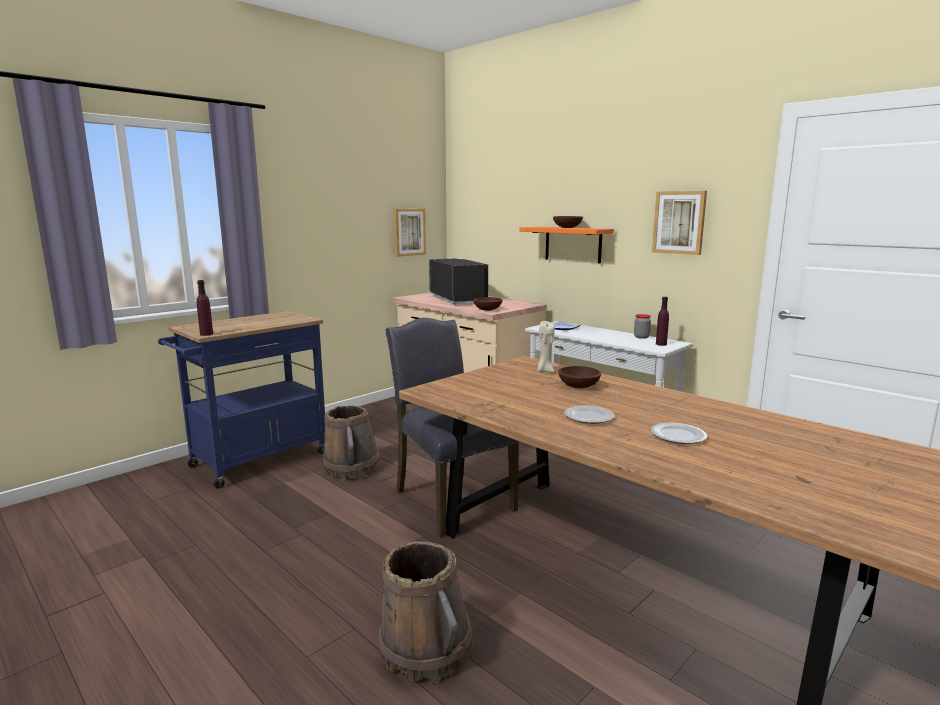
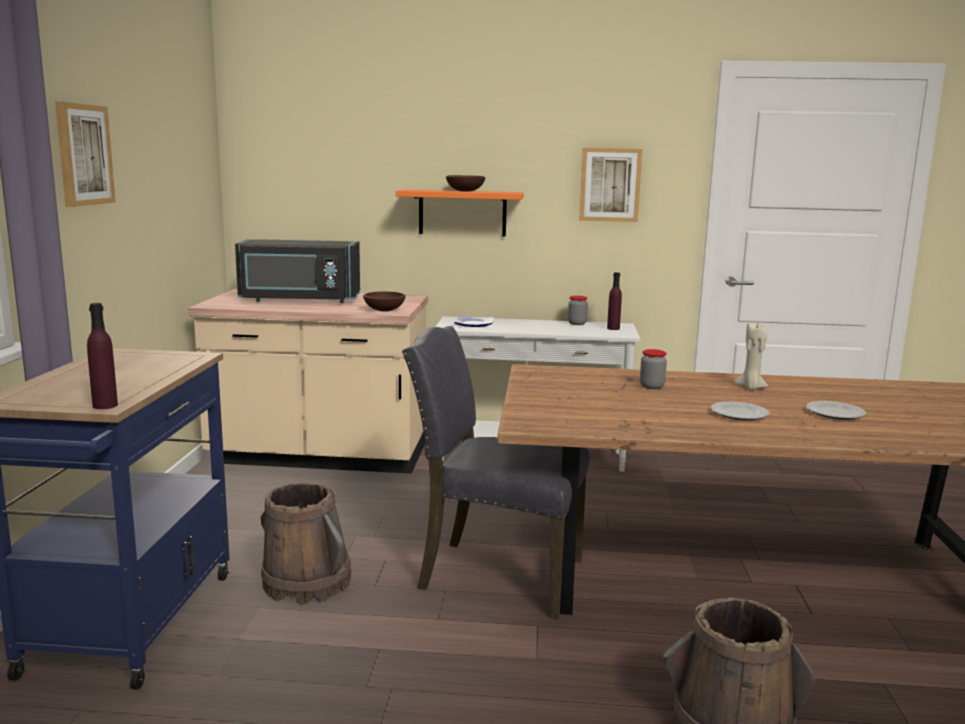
camera: 40 degrees left, 0 degrees up
picture [394,209,426,257] -> picture moved to [55,102,116,207]
black microwave [429,258,488,305] -> black microwave turned 150 degrees clockwise [235,239,360,303]
beige candle [537,321,555,372] -> beige candle moved to [734,322,768,390]
brown bowl [558,366,602,388] -> jar [640,349,667,389]

